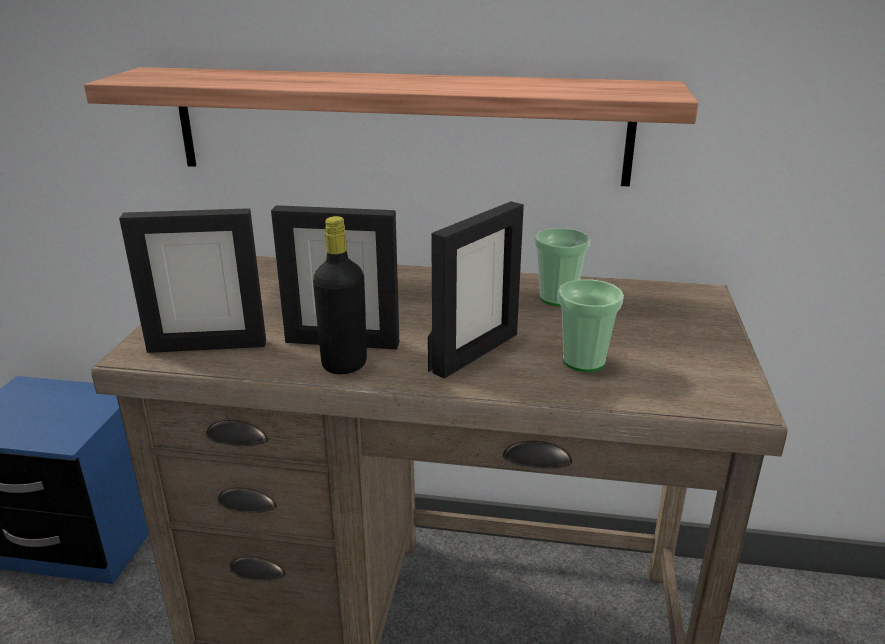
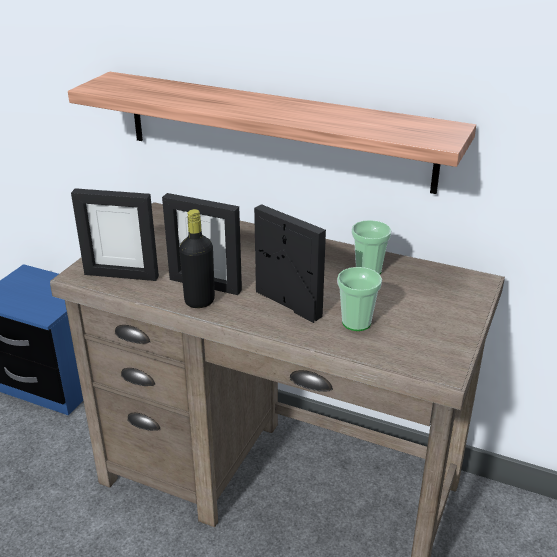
camera: 15 degrees right, 5 degrees up
picture frame [428,201,524,379] -> picture frame turned 105 degrees counterclockwise [254,204,326,323]

